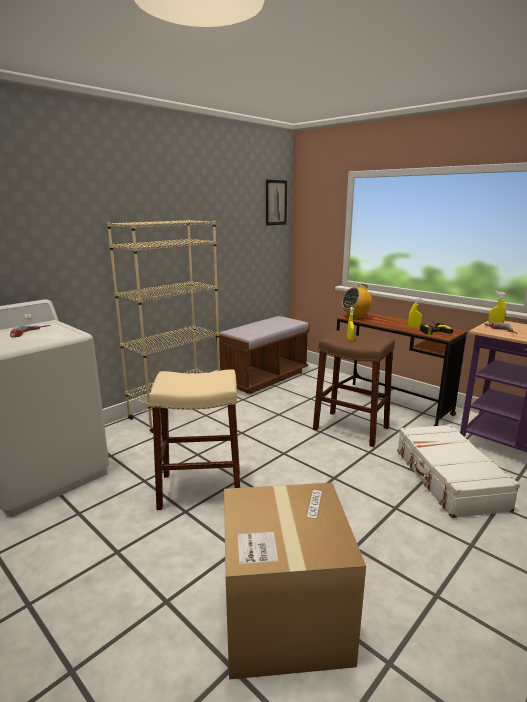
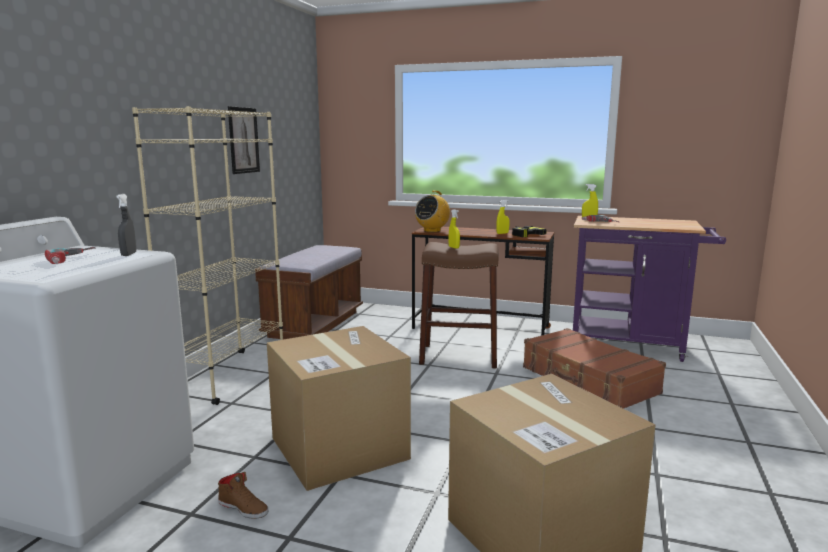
camera: 25 degrees left, 5 degrees down
beige stool [150,369,240,510] -> cardboard box [267,326,411,491]
picture [266,180,287,226] -> picture moved to [228,106,260,174]
white suitcase [397,424,520,518] -> brown suitcase [523,328,666,409]
none -> grey spray bottle [116,194,136,256]
none -> brown shoe [218,472,269,519]

